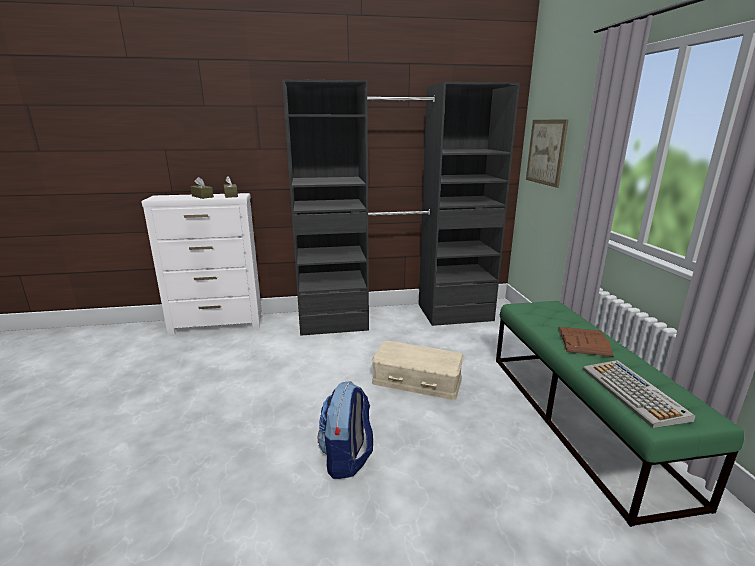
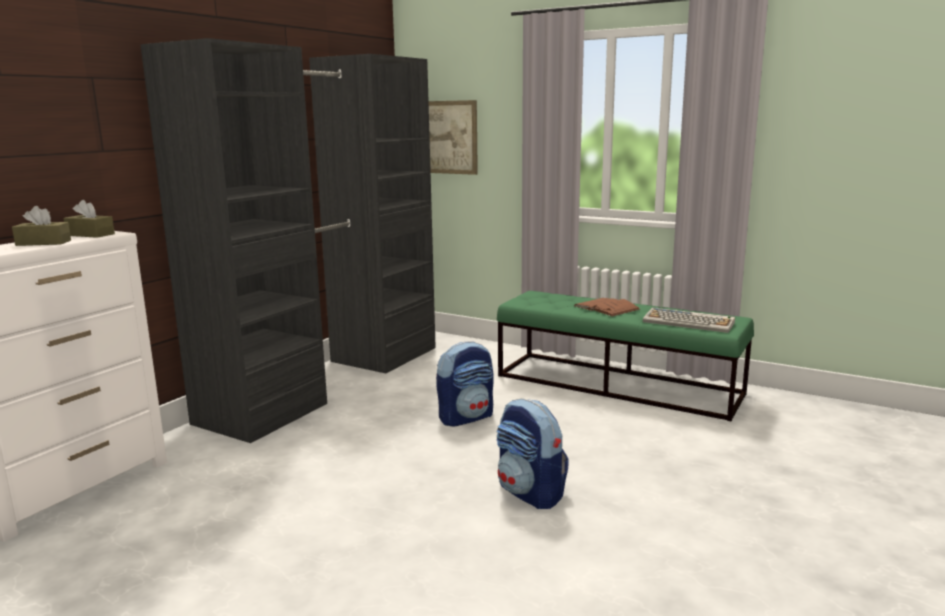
camera: 50 degrees left, 5 degrees down
beige storage box [372,341,464,400] -> backpack [436,341,493,427]

